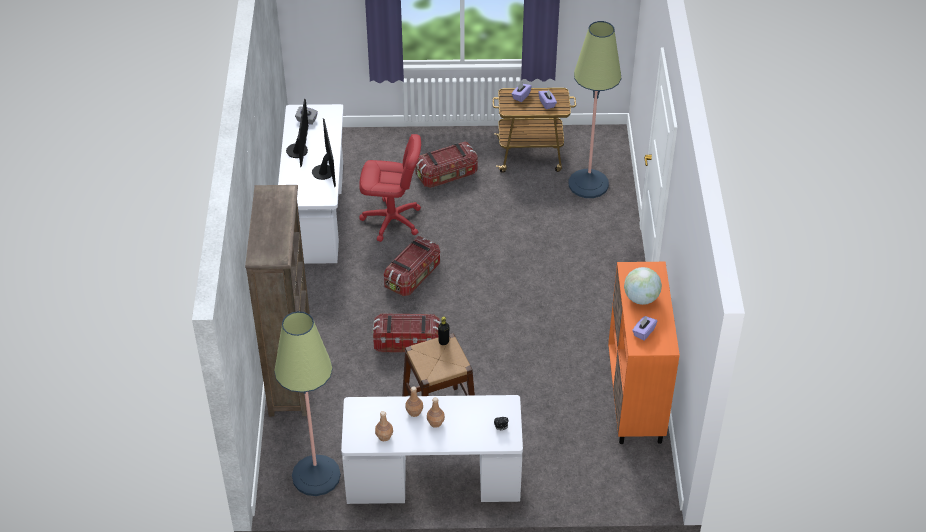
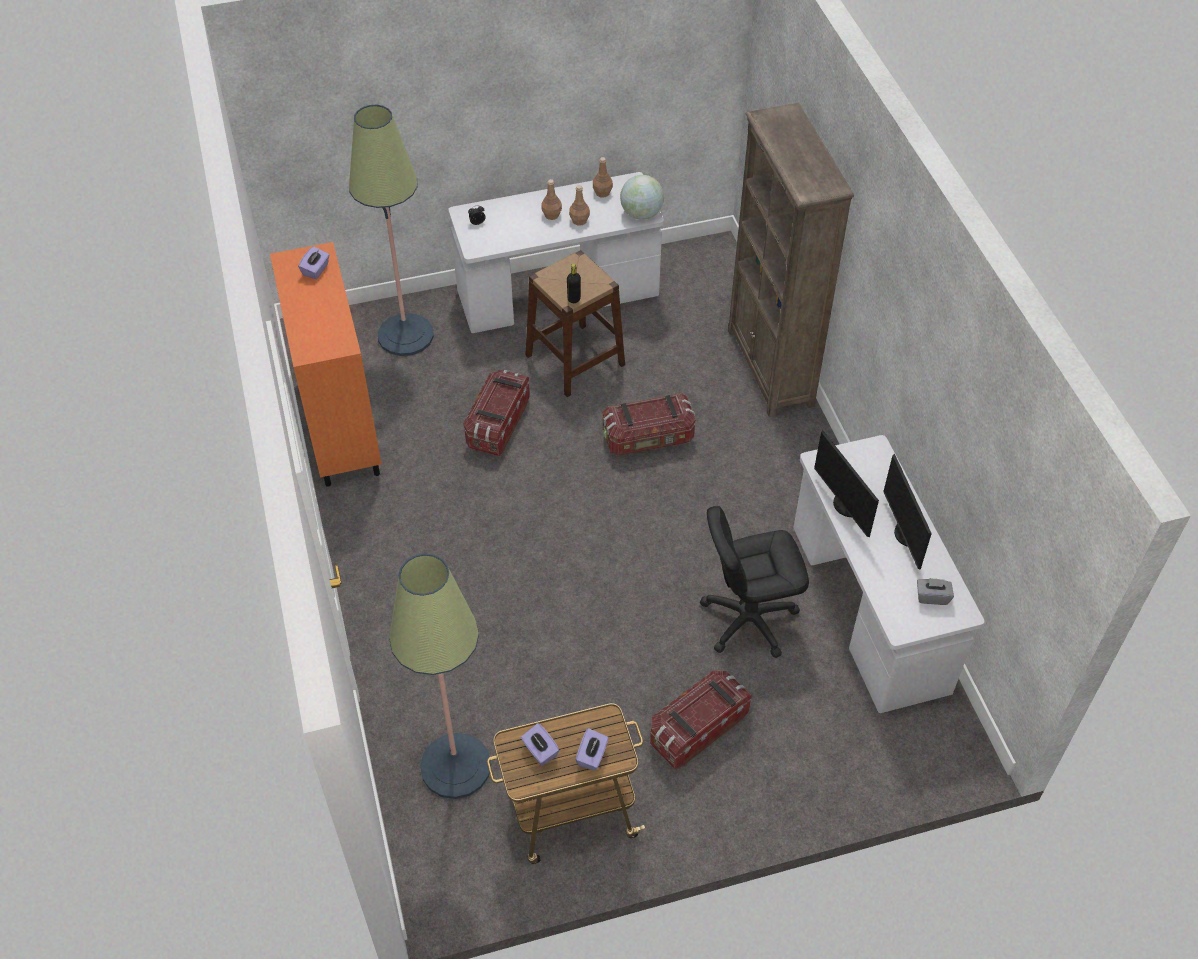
camera: 165 degrees right, 5 degrees up
floor lamp [274,311,341,496] -> floor lamp moved to [349,104,434,356]
red office chair [359,134,421,242] -> black office chair [700,506,809,658]
storage box [384,236,440,296] -> storage box moved to [463,370,530,456]
globe [624,267,662,305] -> globe moved to [620,175,664,220]

